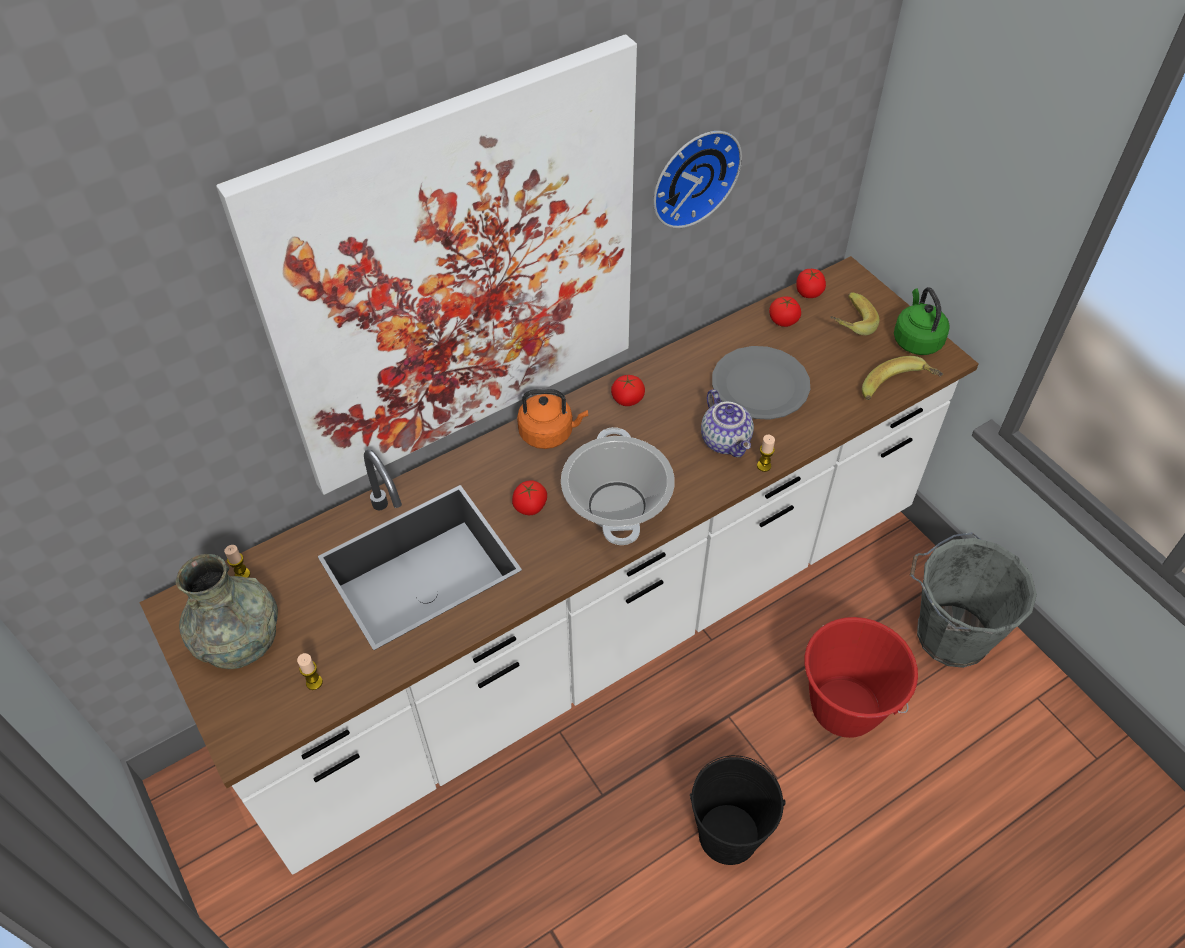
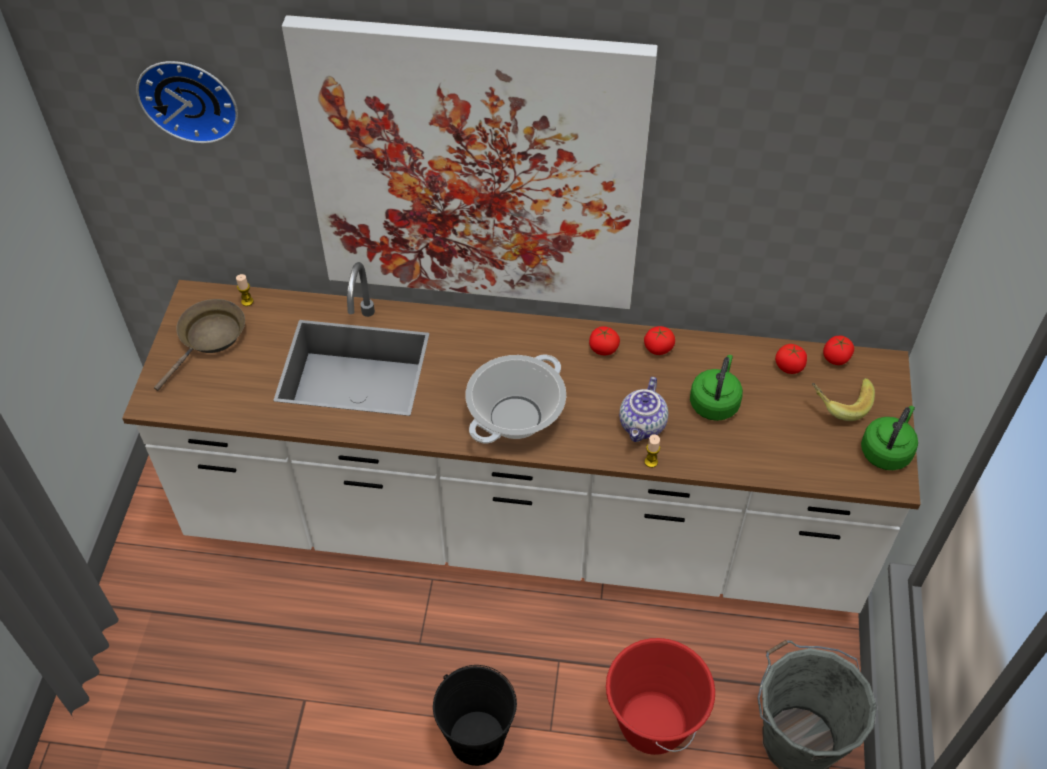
camera: 40 degrees right, 0 degrees up
grey vase [176,554,278,669] -> brown frying pan [154,299,245,391]
candle [297,653,323,690] -> none
tomato [512,480,547,515] -> tomato moved to [644,326,675,355]
orange kettle [517,389,588,449] -> none
wall clock [653,131,742,228] -> wall clock moved to [136,61,238,144]
grey plate [712,346,810,420] -> green kettle [690,355,743,421]
banana [862,356,943,400] -> none

